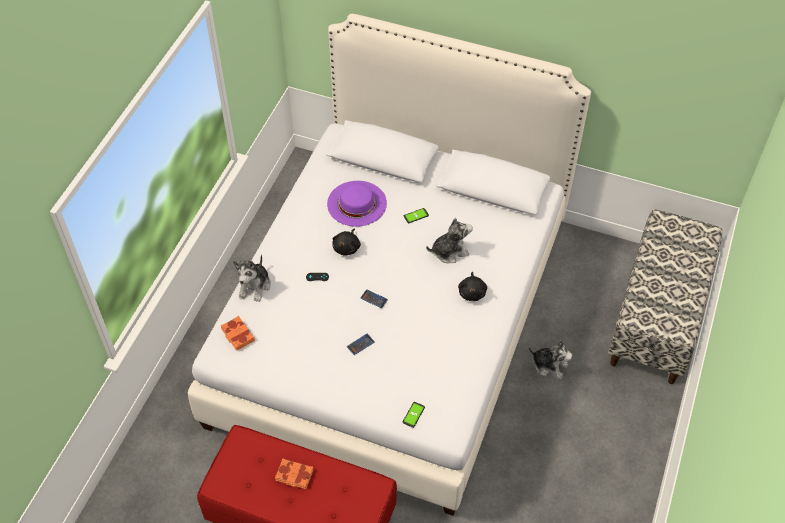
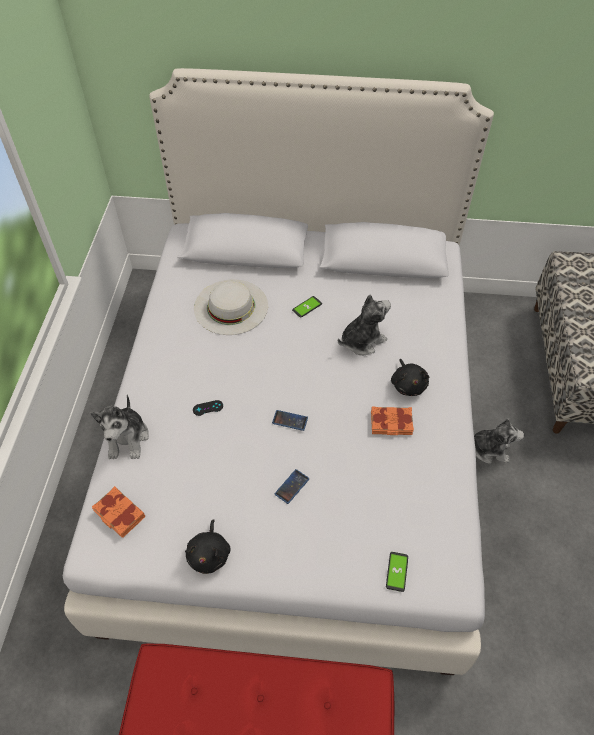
camera: 15 degrees left, 0 degrees up
orange book [275,458,313,489] -> orange book moved to [371,406,414,435]
purple hat [327,181,387,227] -> white hat [194,280,268,335]
black plush toy [332,229,361,256] -> black plush toy moved to [185,520,231,574]

